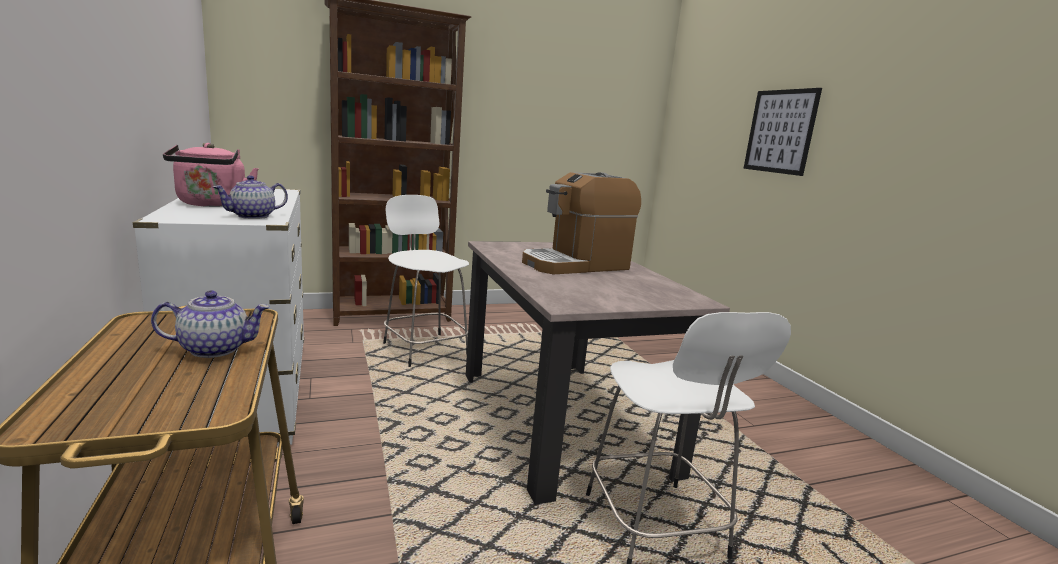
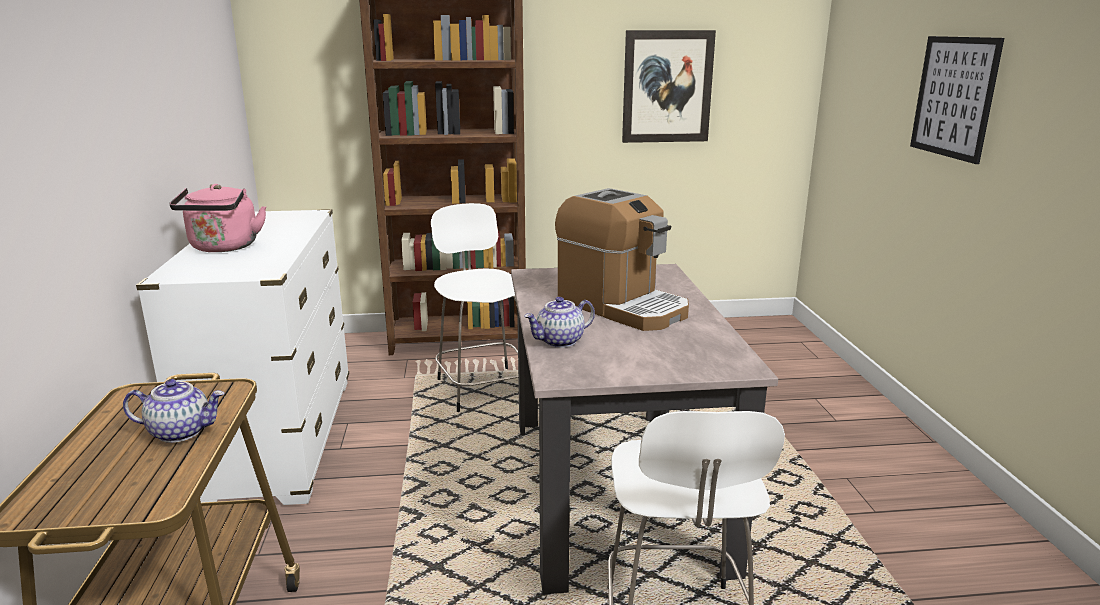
camera: 15 degrees right, 5 degrees up
teapot [213,176,288,219] -> teapot moved to [524,297,595,348]
coffee machine [522,172,641,275] -> coffee machine turned 120 degrees counterclockwise [555,188,689,331]
none -> picture [622,30,716,143]

